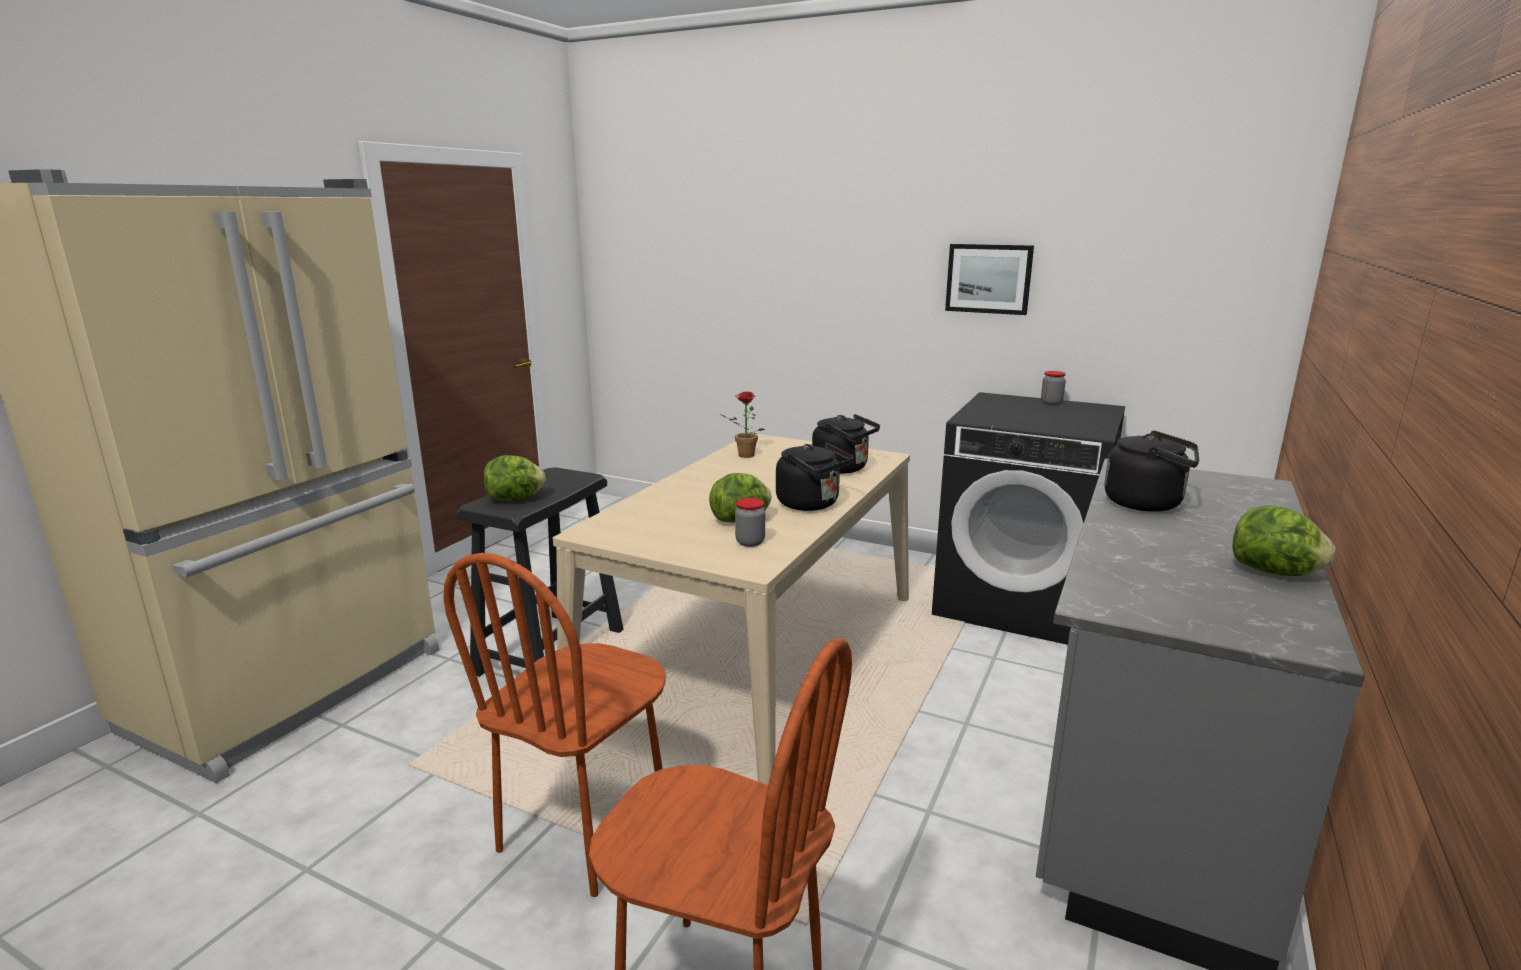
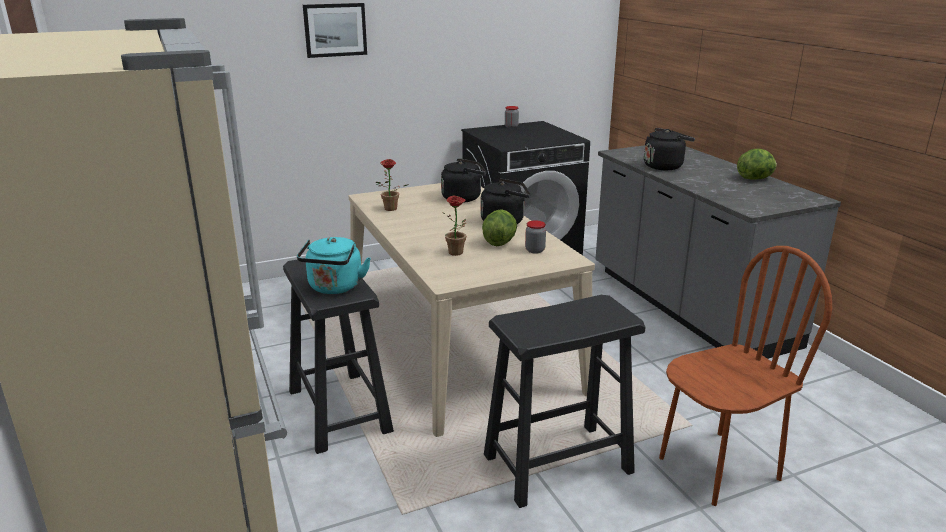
camera: 50 degrees left, 5 degrees up
brown chair [443,553,666,897] -> black stool [484,295,645,508]
lettuce [484,455,546,501] -> turquoise kettle [297,237,371,294]
picture [945,244,1034,315] -> picture moved to [303,3,367,58]
none -> potted plant [442,196,466,256]

